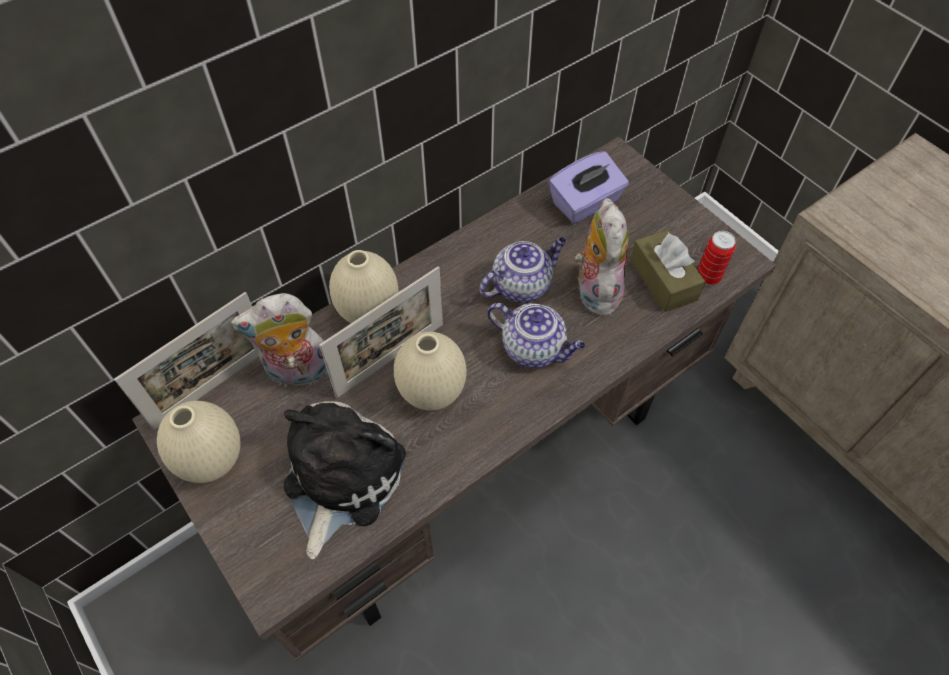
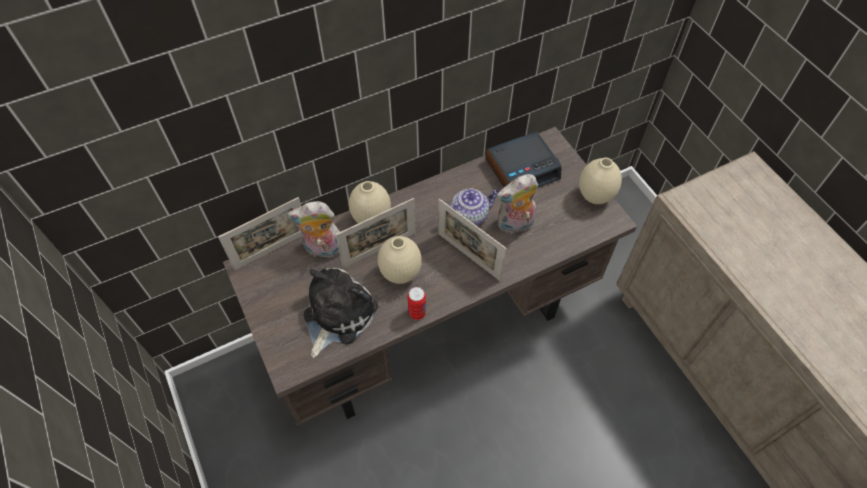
camera: 10 degrees right, 0 degrees up
beige vase [157,401,241,483] -> beige vase moved to [579,158,622,204]
teapot [488,303,586,369] -> picture frame [438,199,507,281]
purple tissue box [549,151,629,224] -> alarm clock [485,131,562,188]
plush toy [575,198,629,318] -> plush toy turned 120 degrees counterclockwise [496,174,538,234]
brown tissue box [630,229,706,312] -> none
can [697,231,736,285] -> can moved to [407,287,426,320]

